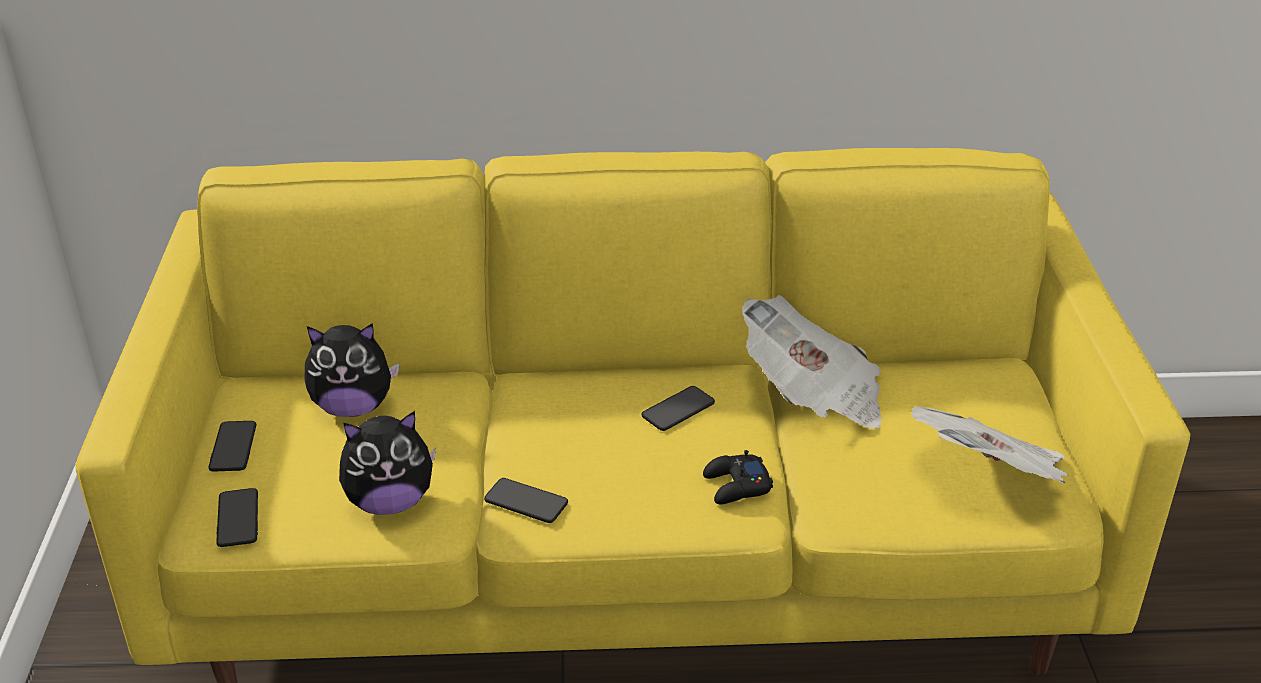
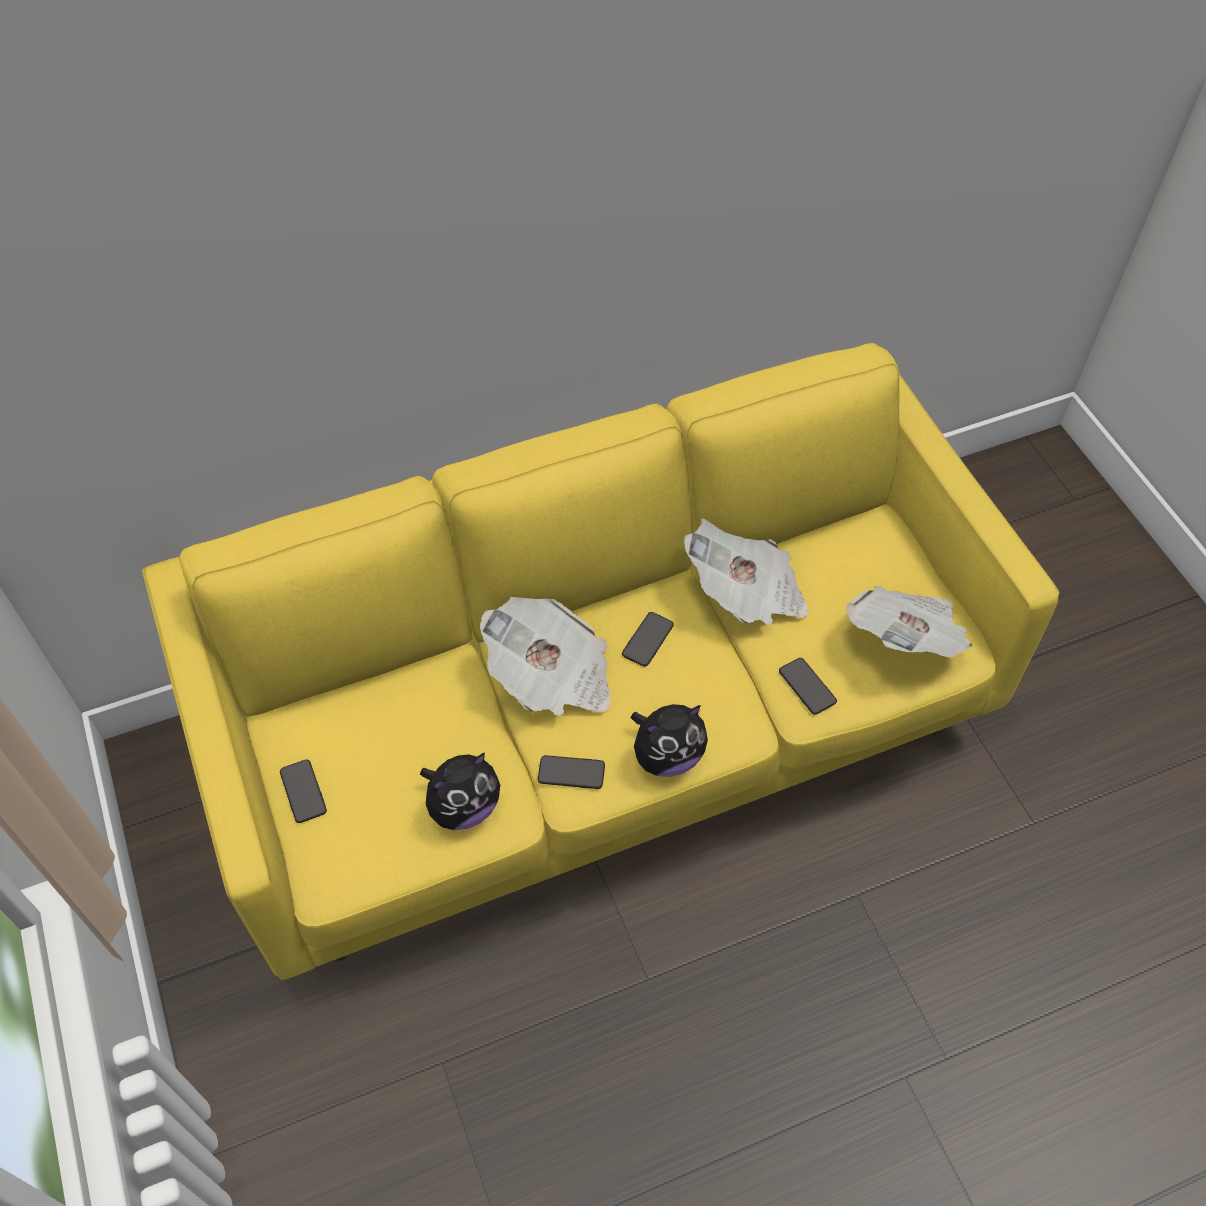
camera: 20 degrees left, 20 degrees up
phone [216,488,258,547] -> phone moved to [779,658,837,715]
plush toy [304,323,400,417] -> plush toy moved to [631,704,708,777]
black game controller [703,450,773,504] -> none
none -> newspaper [480,597,610,716]

